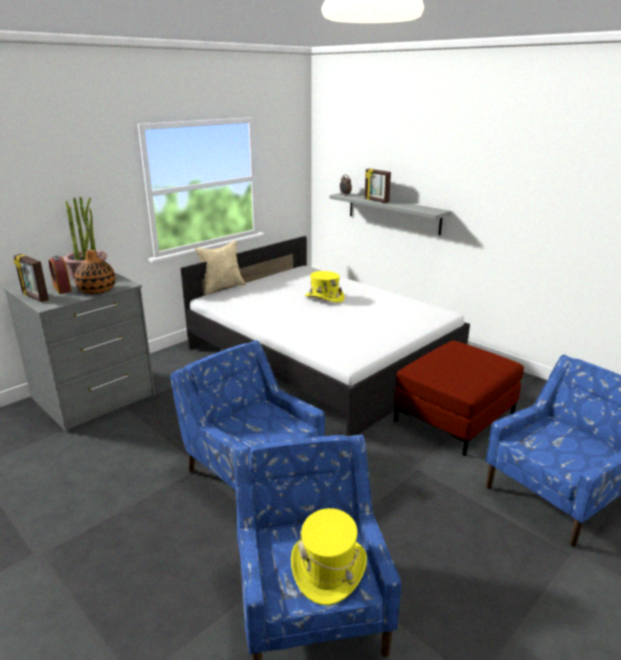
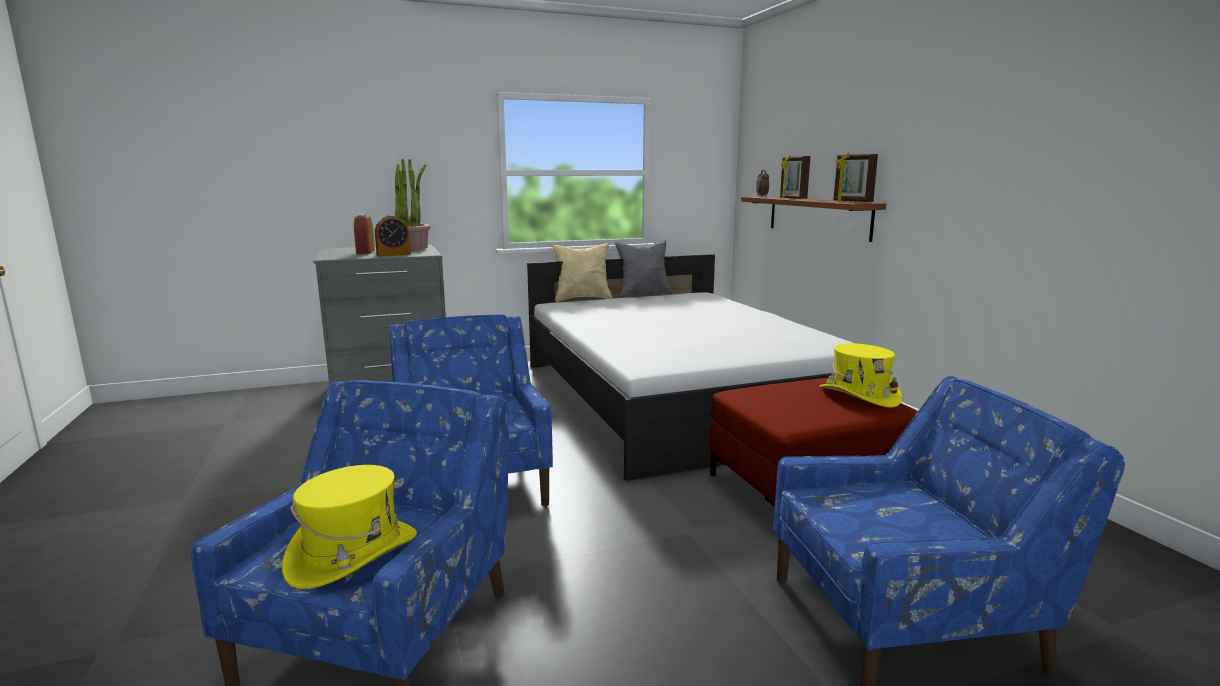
camera: 25 degrees right, 10 degrees down
picture frame [13,254,49,302] -> picture frame moved to [833,153,878,202]
vase [74,250,116,294] -> alarm clock [375,215,411,256]
yellow hat [305,271,345,303] -> yellow hat moved to [820,343,902,408]
grey shelf [330,193,452,235] -> brown shelf [741,196,886,242]
none -> grey pillow [615,240,673,298]

